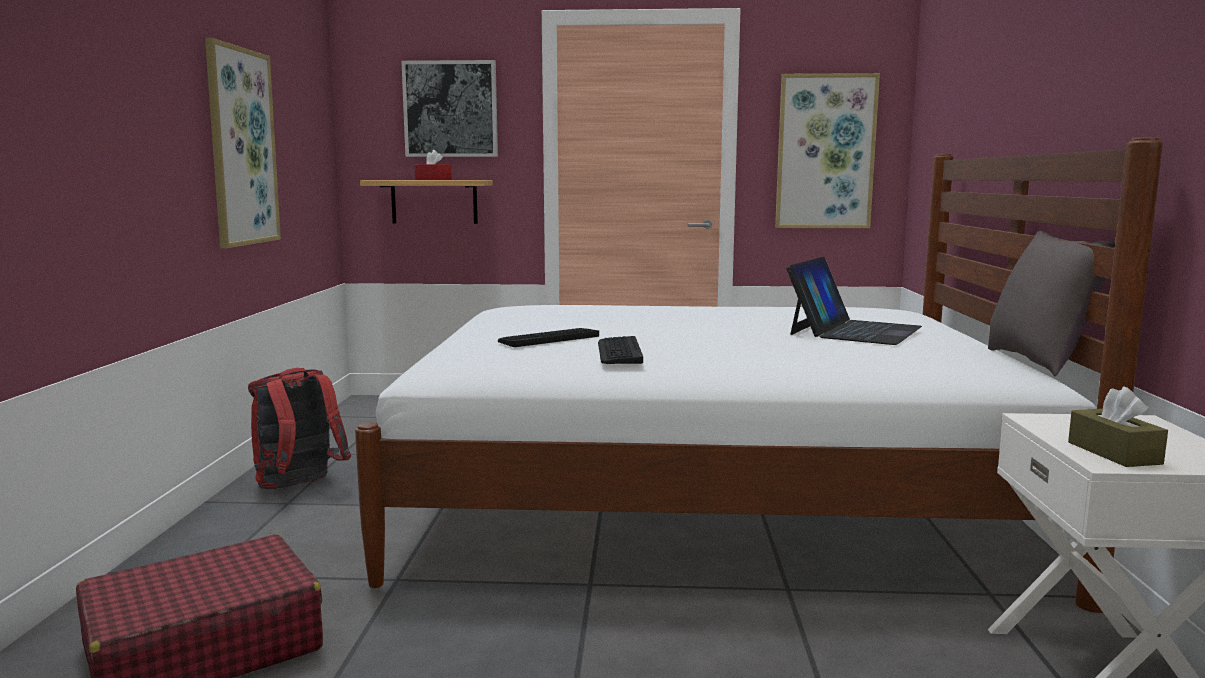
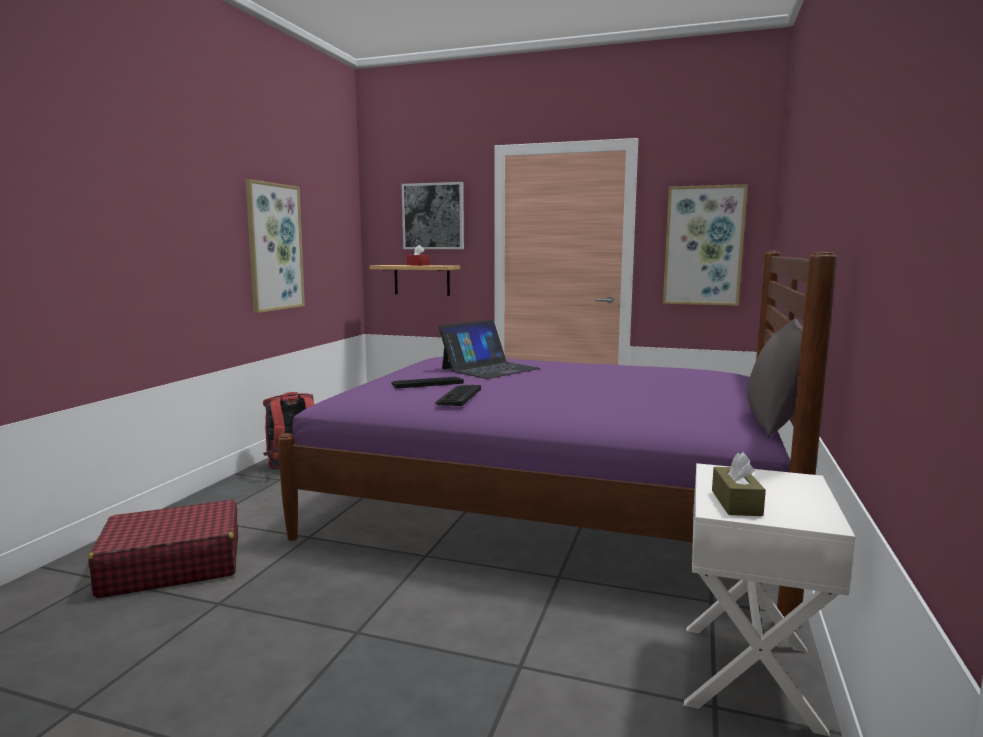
camera: 15 degrees right, 0 degrees up
white bed [355,137,1163,613] -> purple bed [278,251,837,617]
laptop [786,257,922,345] -> laptop moved to [439,320,540,379]

